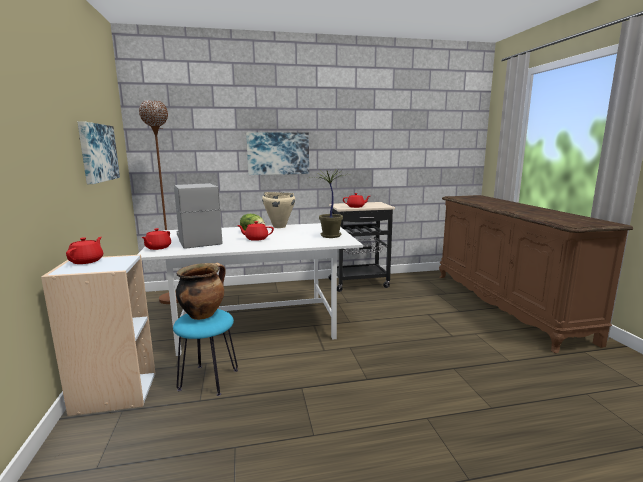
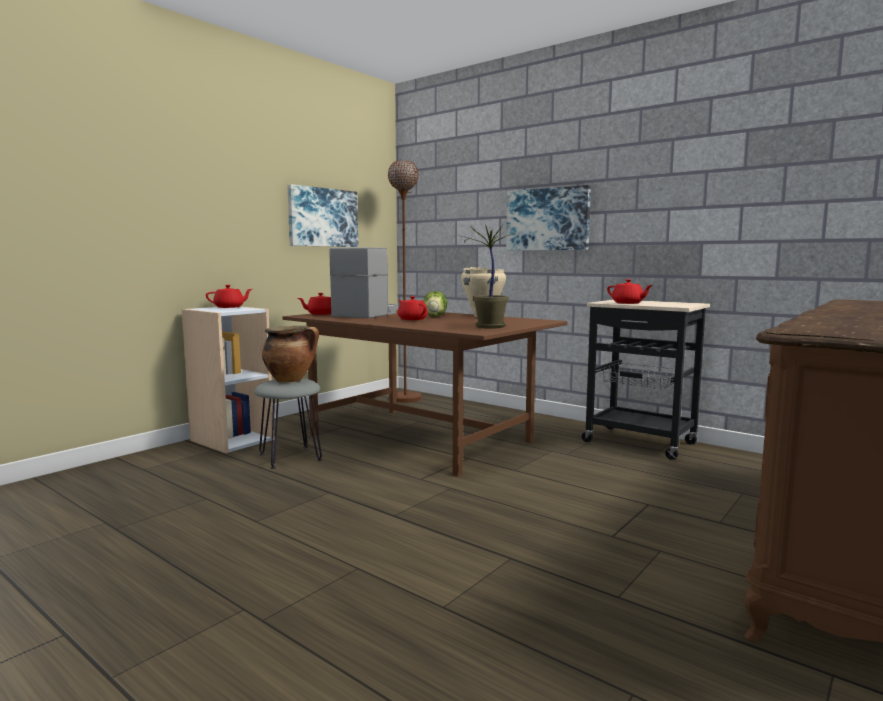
camera: 50 degrees right, 5 degrees down
white dining table [137,223,363,356] -> brown dining table [283,310,568,477]
turquoise stool [173,309,238,396] -> grey stool [254,379,322,469]

